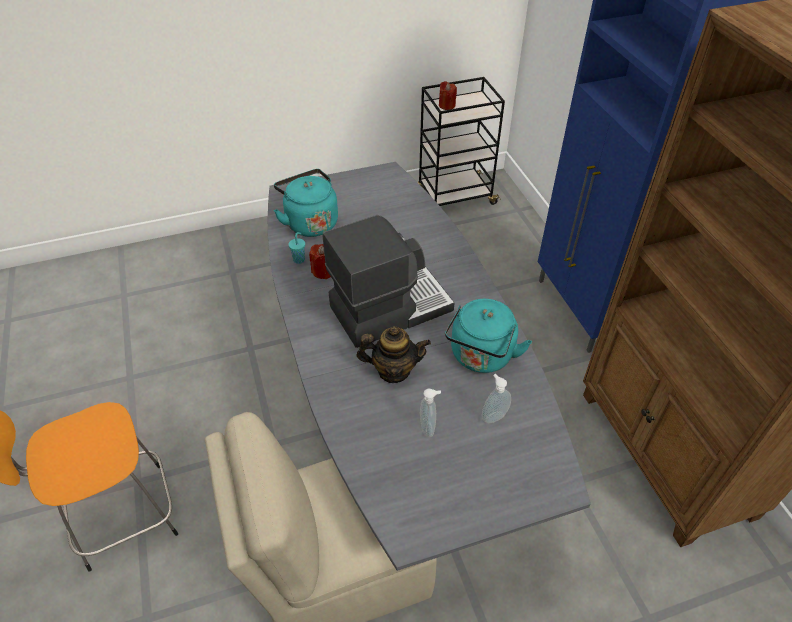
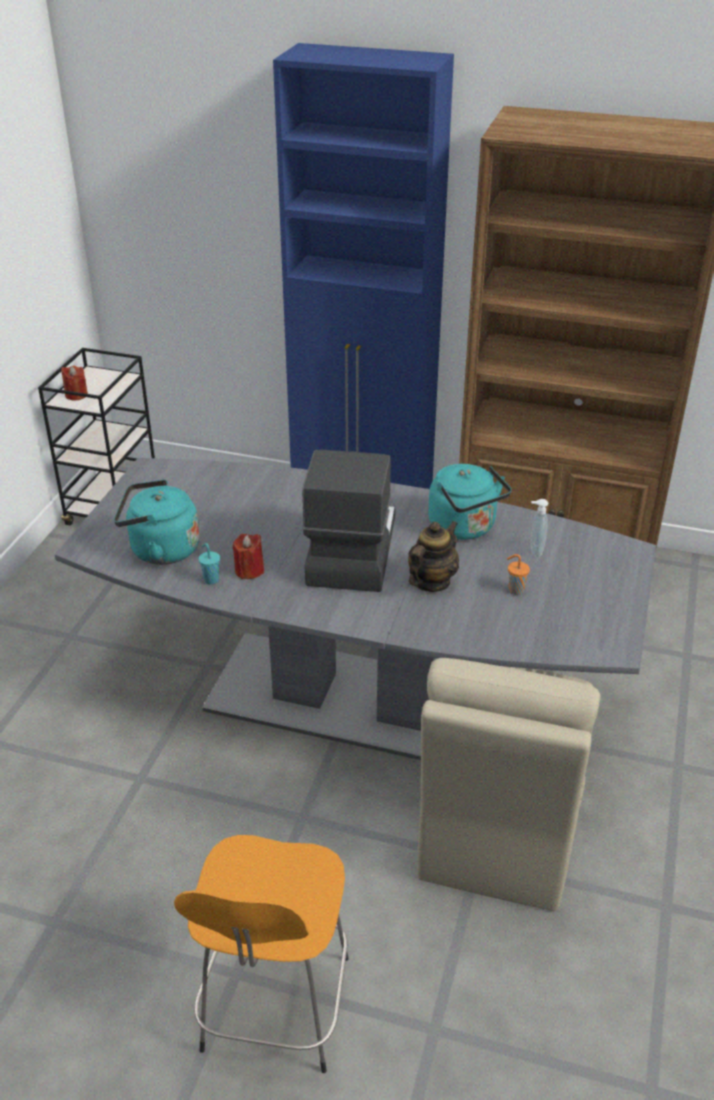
camera: 55 degrees left, 10 degrees down
soap dispenser [420,389,441,437] -> orange cup [507,554,530,595]

